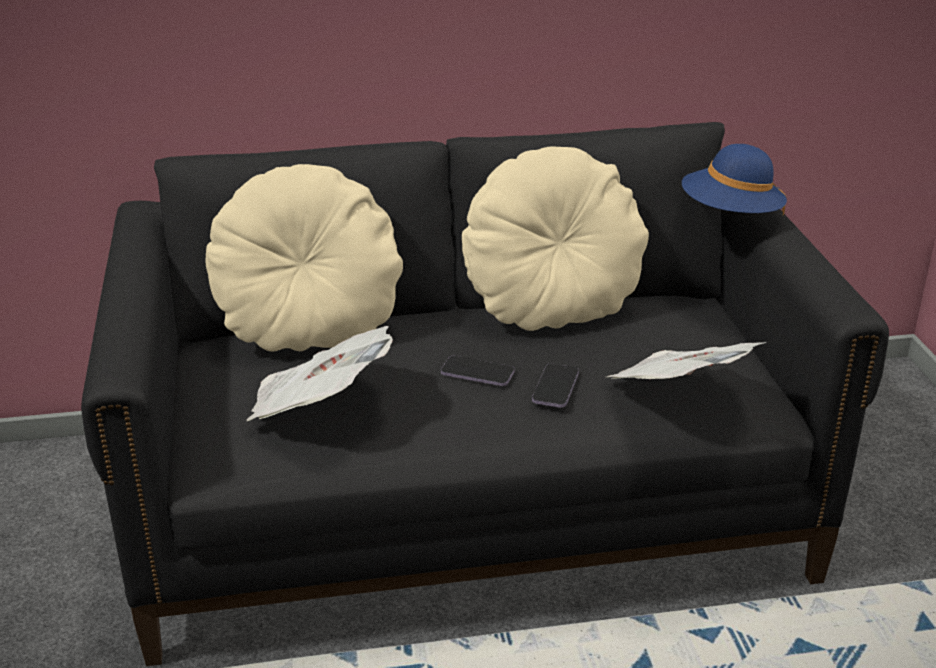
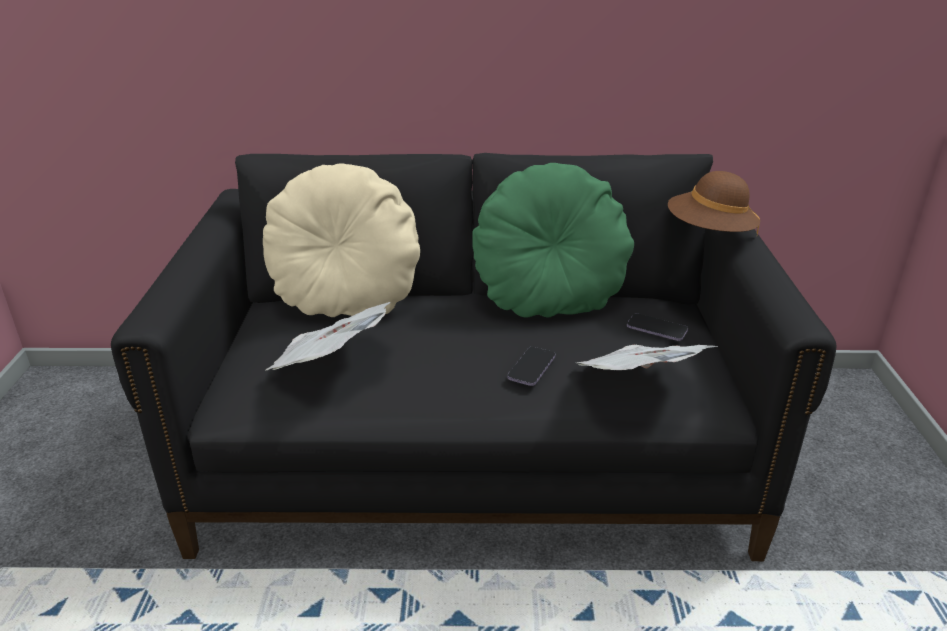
camera: 10 degrees right, 0 degrees up
phone [441,356,515,386] -> phone moved to [627,313,688,341]
beige pillow [462,146,649,331] -> green pillow [472,163,634,318]
blue hat [682,144,787,216] -> brown hat [668,171,760,235]

